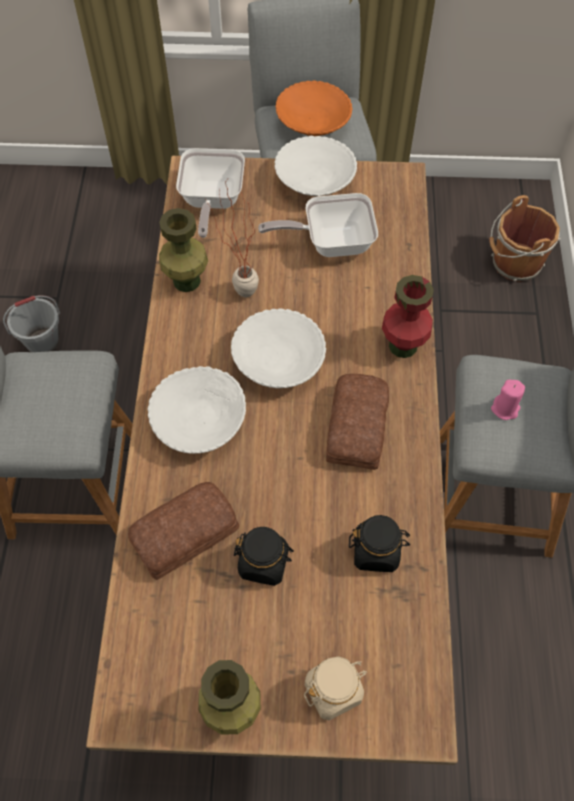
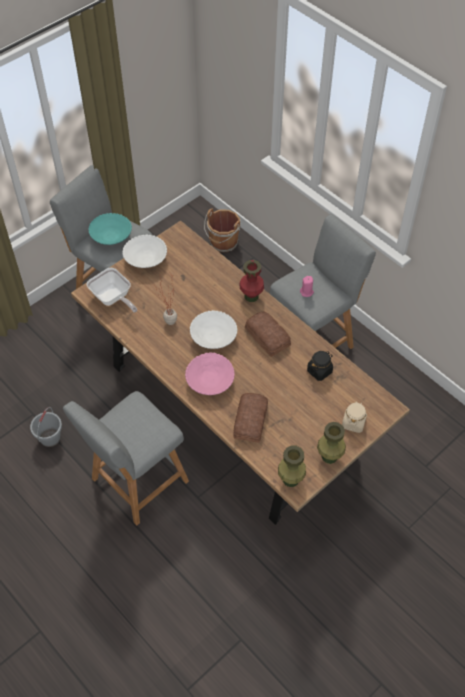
camera: 45 degrees left, 5 degrees down
white bowl [148,366,246,454] -> pink bowl [185,352,235,395]
green vase [159,208,208,292] -> green vase moved to [278,446,306,487]
black jar [234,527,294,586] -> none
frying pan [258,193,378,257] -> none
orange bowl [275,80,352,136] -> turquoise bowl [88,213,132,245]

